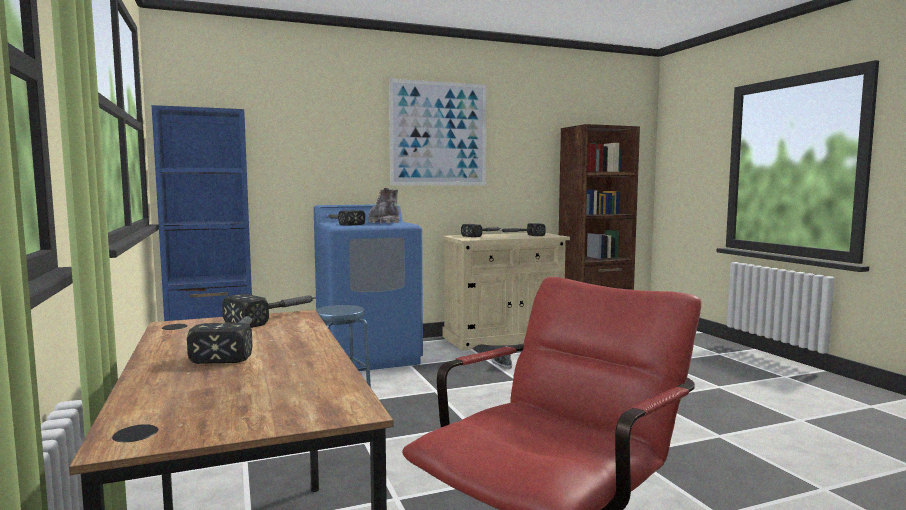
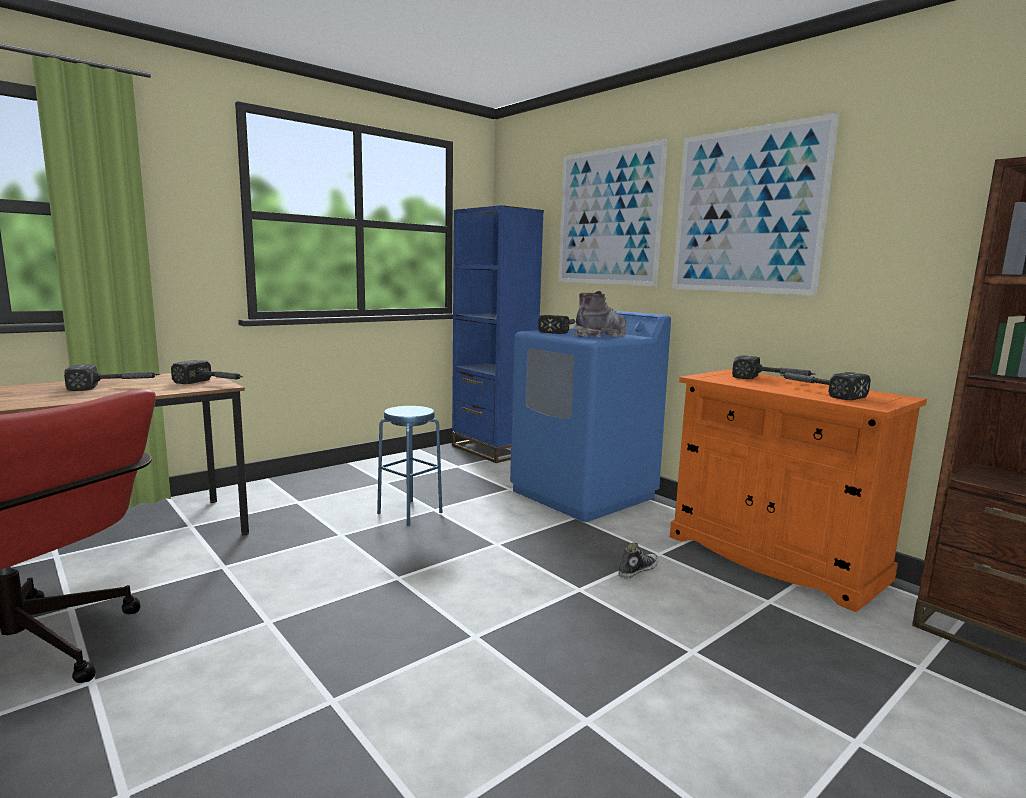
camera: 70 degrees right, 5 degrees up
beige cabinet [442,233,570,351] -> orange cabinet [670,369,927,612]
none -> picture [558,139,668,286]

